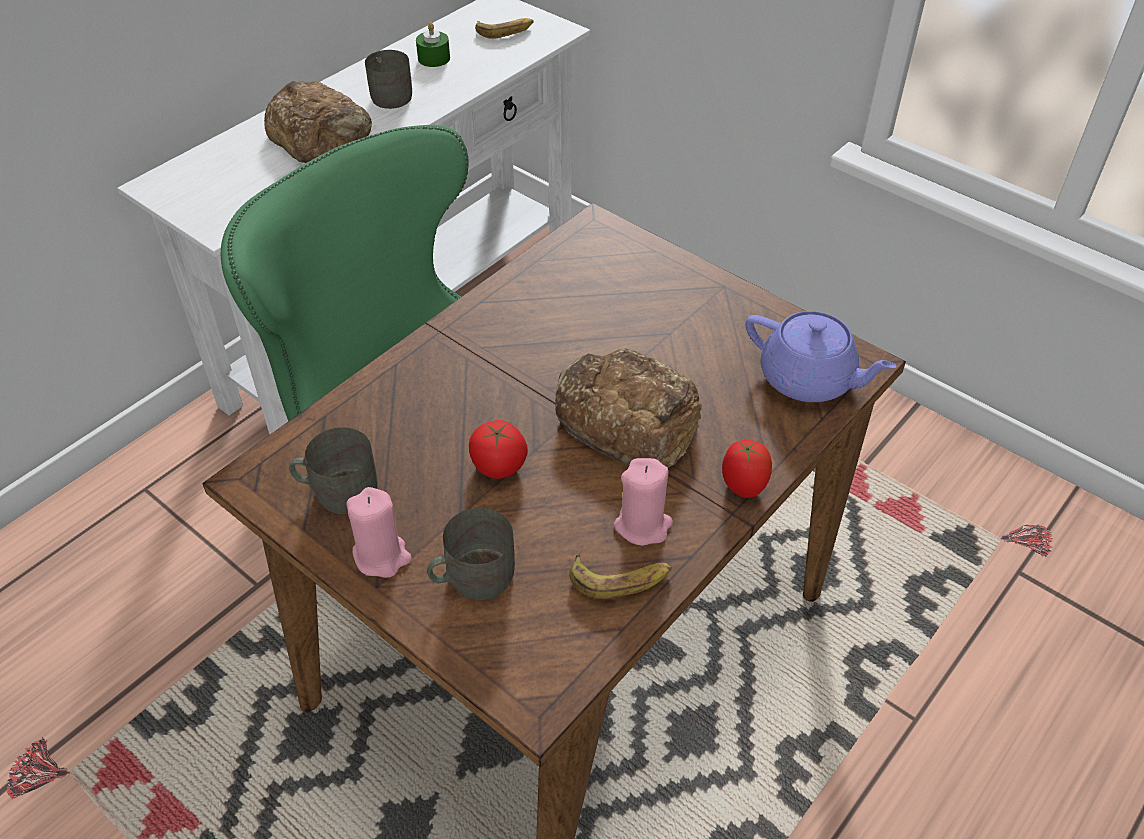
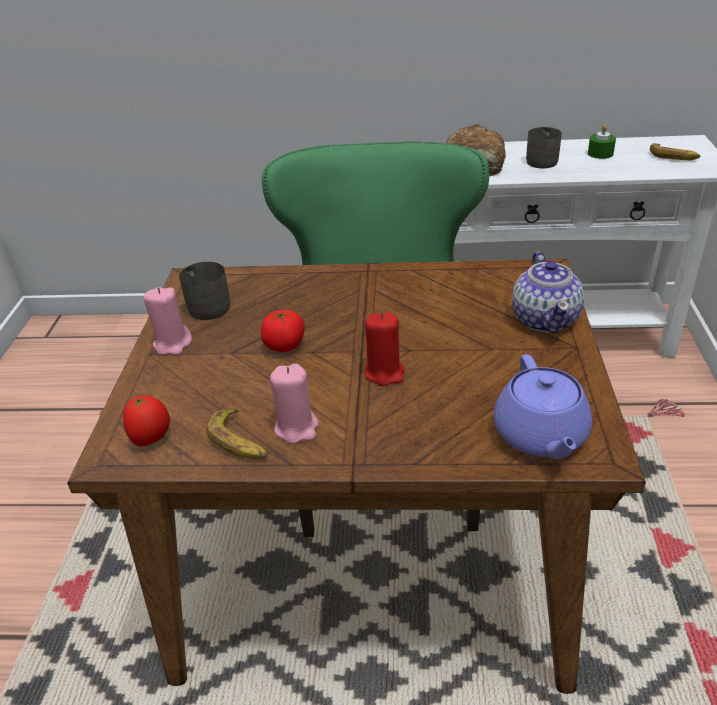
camera: 55 degrees right, 10 degrees down
grey mug [427,508,515,600] -> none
bread [555,348,702,468] -> red candle [364,312,405,386]
tomato [722,440,772,498] -> tomato moved to [123,394,170,446]
none -> teapot [512,252,584,333]

